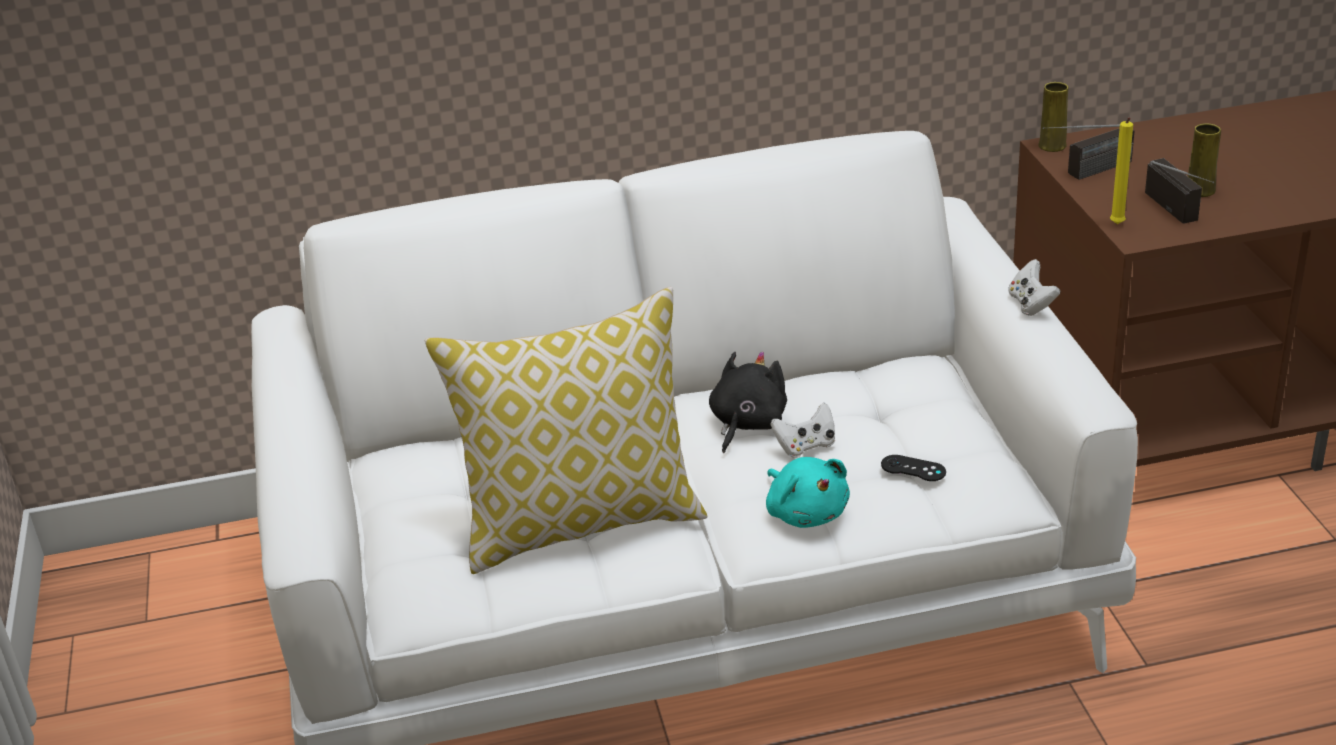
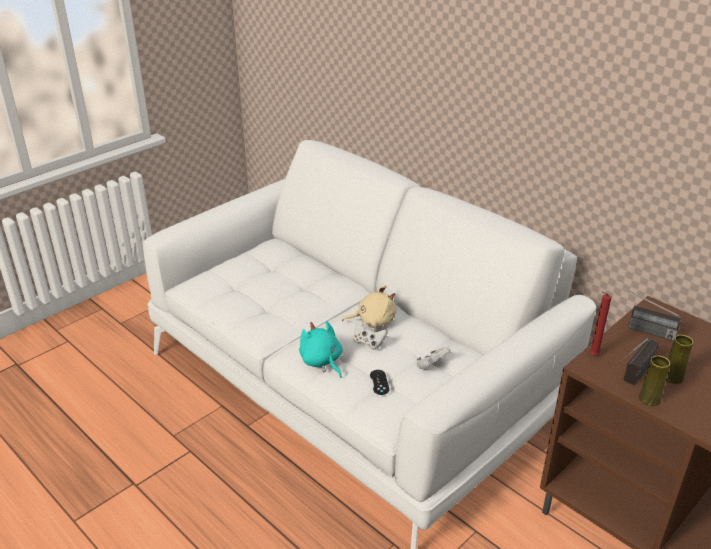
camera: 55 degrees right, 0 degrees up
pillow [425,287,707,574] -> none
black plush toy [709,351,787,453] -> beige plush toy [342,285,396,328]
turquoise plush toy [766,457,850,528] -> turquoise plush toy turned 120 degrees clockwise [299,321,343,378]
white game controller [1008,259,1060,316] -> white game controller moved to [417,347,451,370]
yellow vase [1038,82,1069,152] -> yellow vase moved to [639,356,670,406]
yellow candle [1110,117,1133,224] -> red candle [590,291,612,356]

